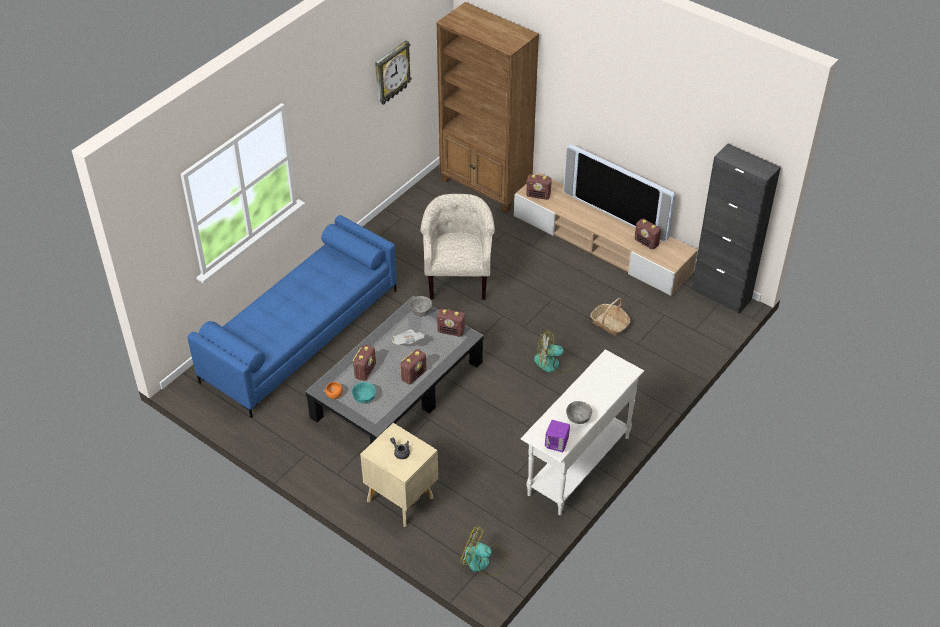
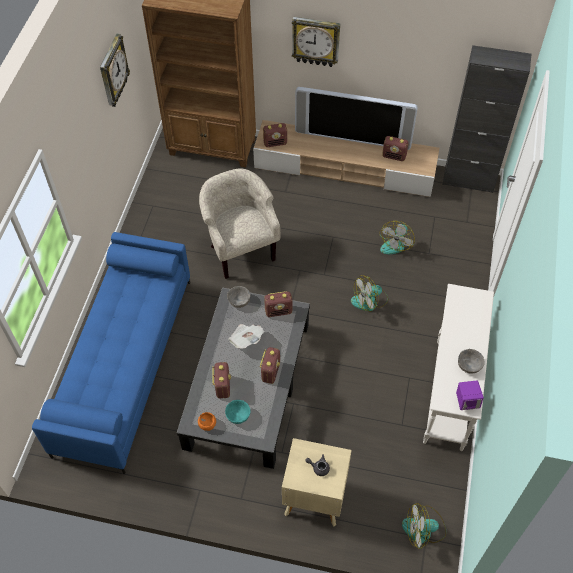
camera: 25 degrees left, 10 degrees up
basket [590,298,630,336] -> fan [379,221,415,254]
none -> wall clock [292,17,340,67]

